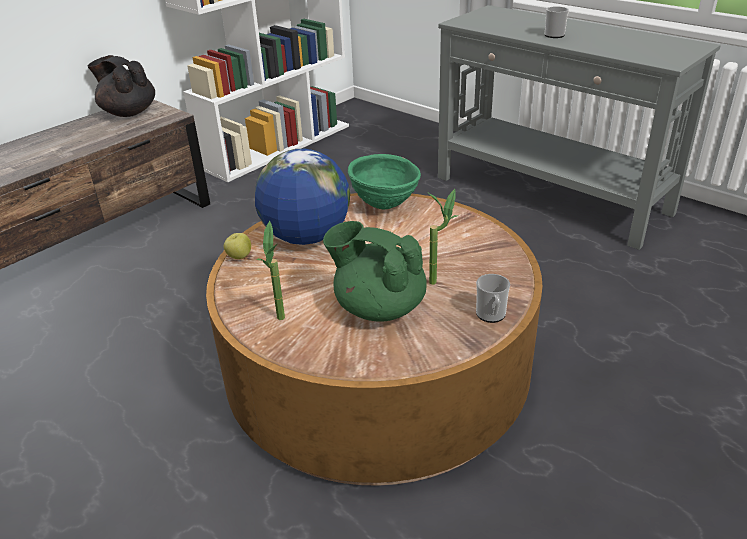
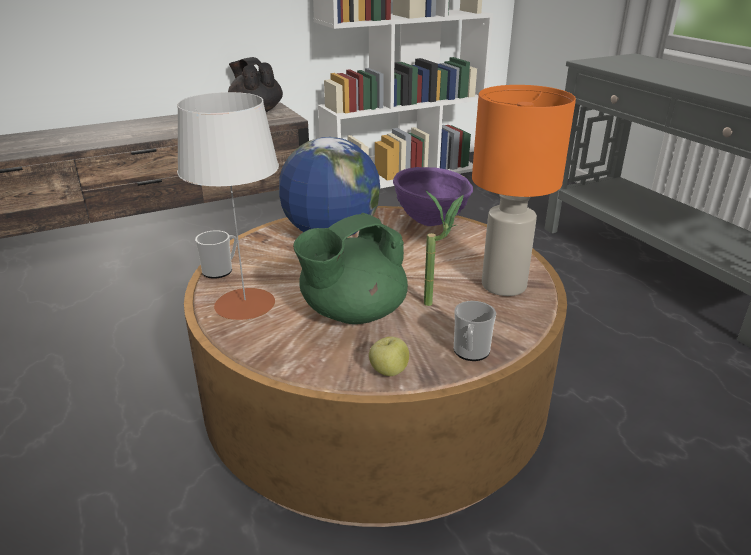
camera: 20 degrees right, 5 degrees down
apple [224,233,251,259] -> apple moved to [369,336,409,376]
potted plant [257,221,285,320] -> grey table lamp [177,92,279,320]
green teapot [323,221,427,321] -> green teapot turned 90 degrees counterclockwise [293,213,408,324]
green bowl [348,154,421,209] -> purple bowl [393,167,473,226]
mug [545,6,569,38] -> mug moved to [195,230,237,279]
none -> orange table lamp [472,85,576,296]

